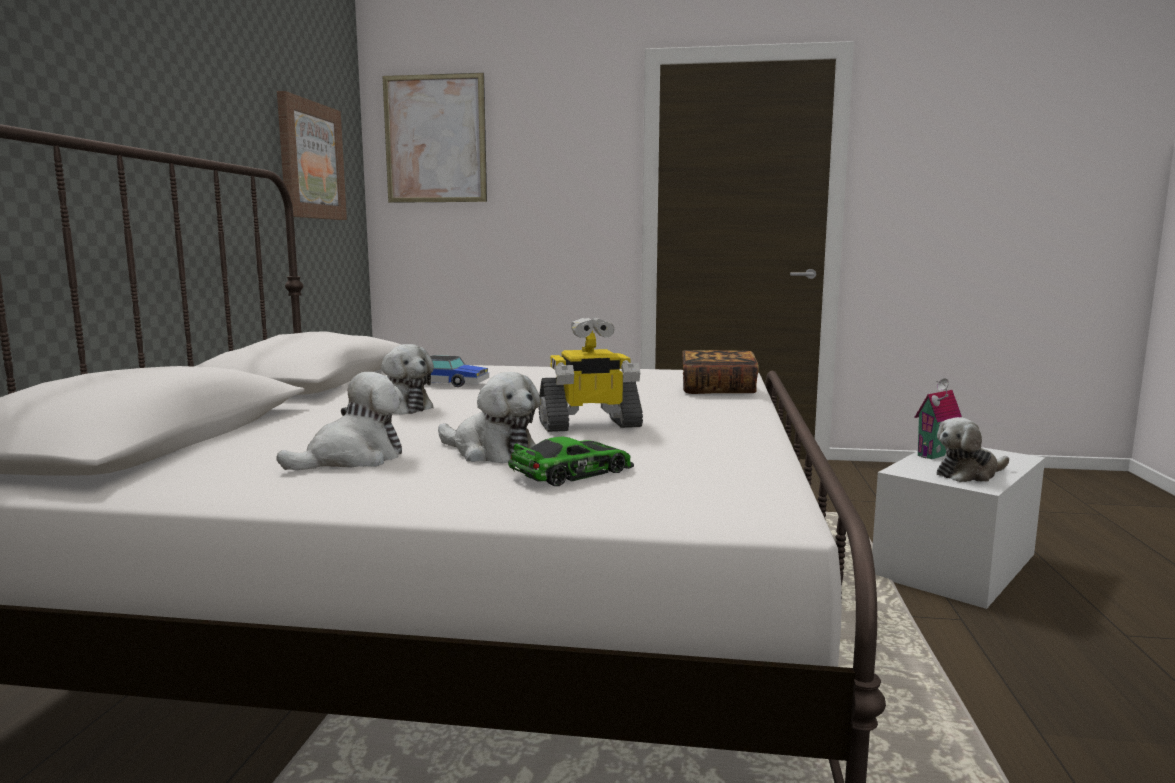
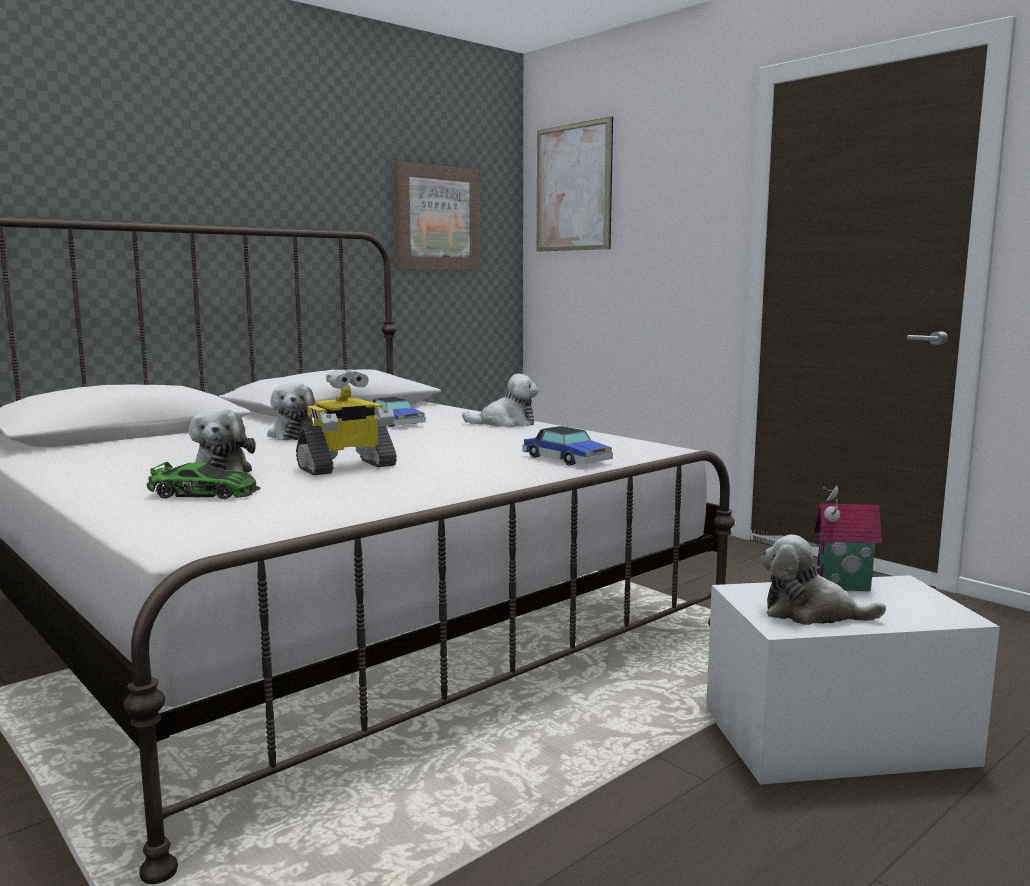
camera: 40 degrees right, 0 degrees up
plush toy [276,372,403,470] -> plush toy moved to [462,374,539,428]
toy robot [539,317,643,432] -> toy robot turned 60 degrees counterclockwise [296,370,397,475]
book [682,350,759,394] -> toy car [523,426,613,466]

